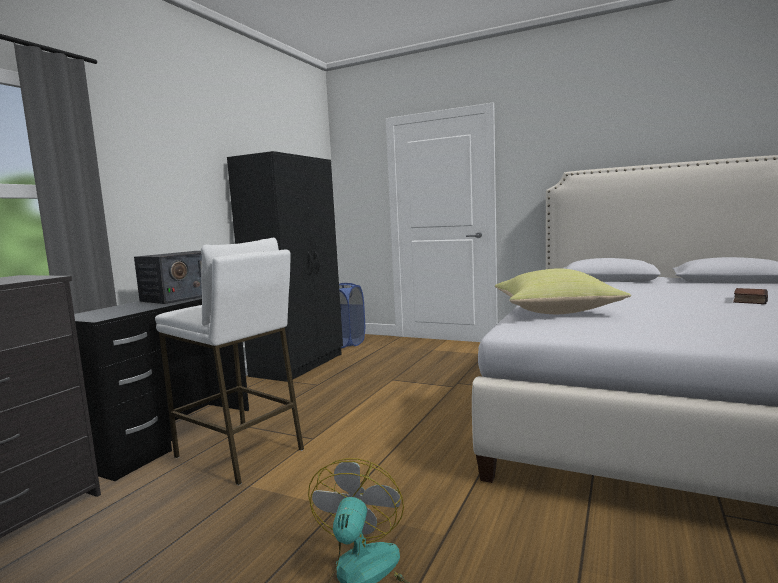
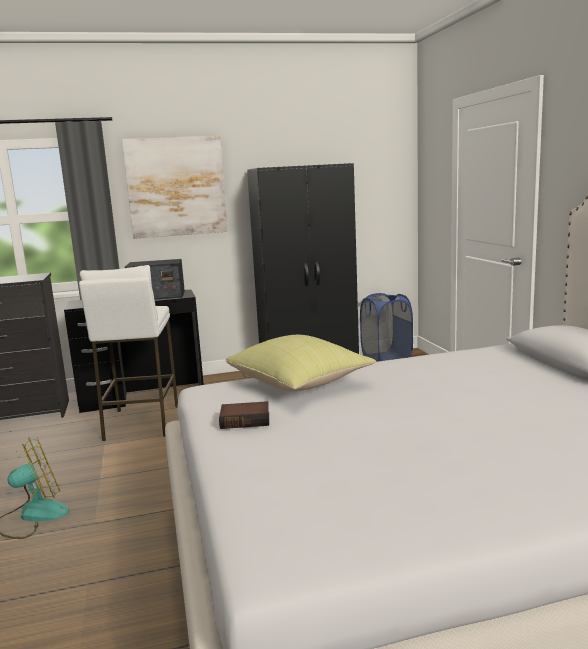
camera: 50 degrees right, 5 degrees up
book [733,288,768,304] -> book moved to [219,401,269,429]
none -> picture [122,136,228,239]

